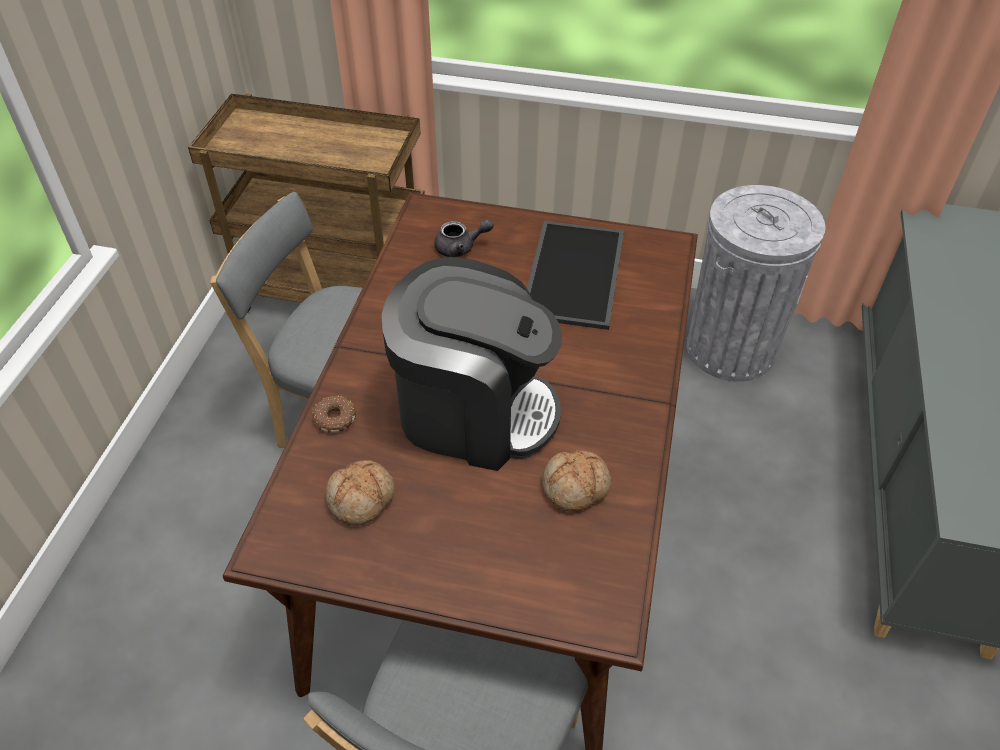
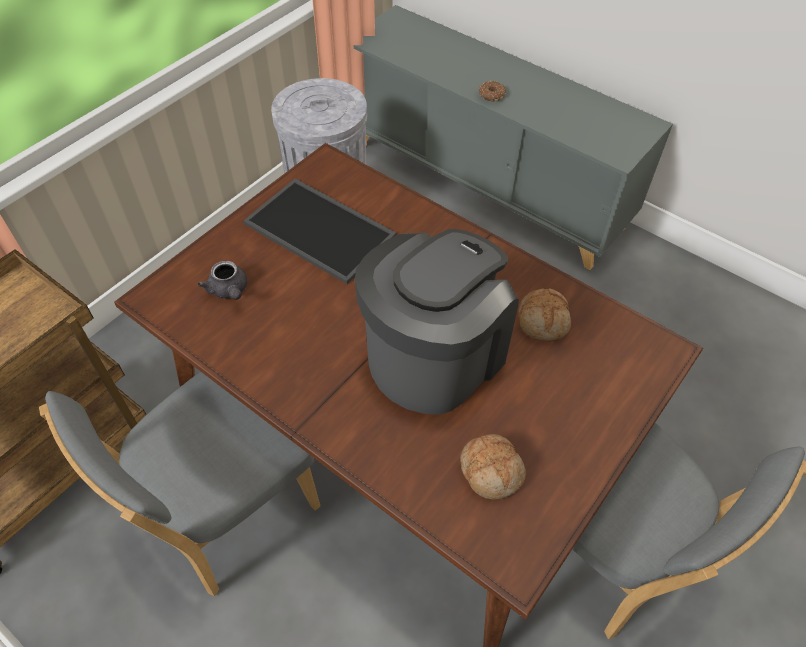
camera: 65 degrees left, 5 degrees up
donut [312,396,356,433] -> donut moved to [478,81,506,102]
grey teapot [434,219,494,257] -> grey teapot turned 135 degrees clockwise [198,261,247,300]

